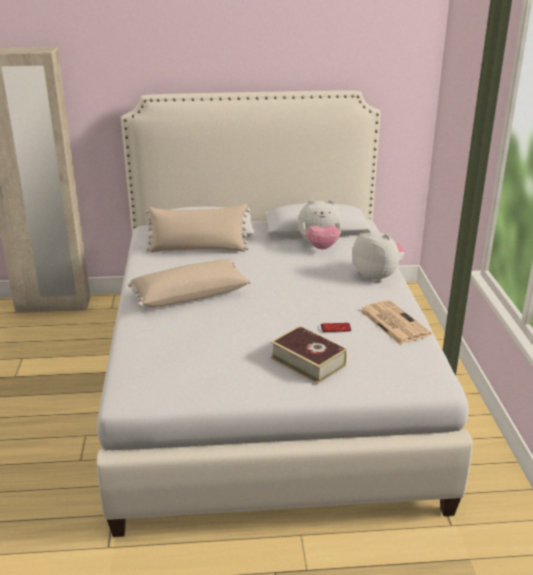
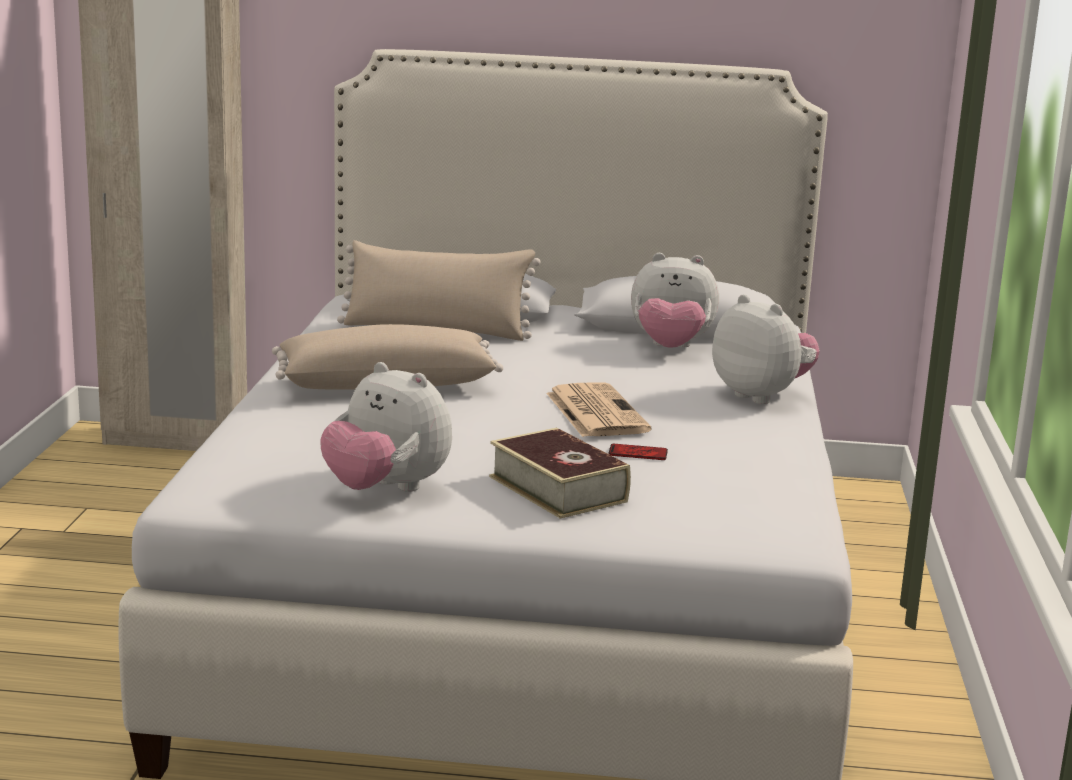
camera: 10 degrees right, 10 degrees down
newspaper [360,300,432,345] -> newspaper moved to [546,382,651,437]
none -> plush toy [321,362,452,492]

